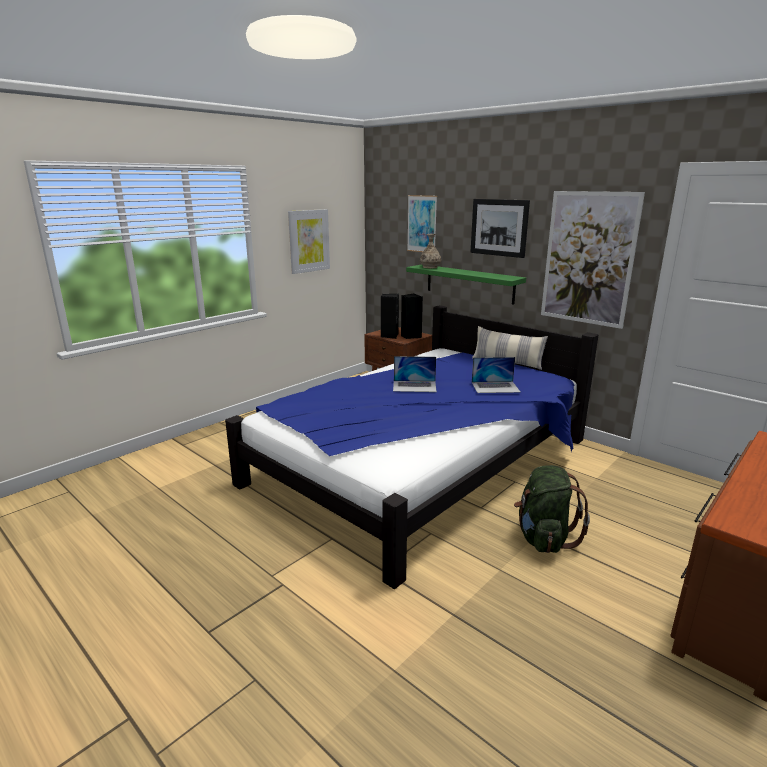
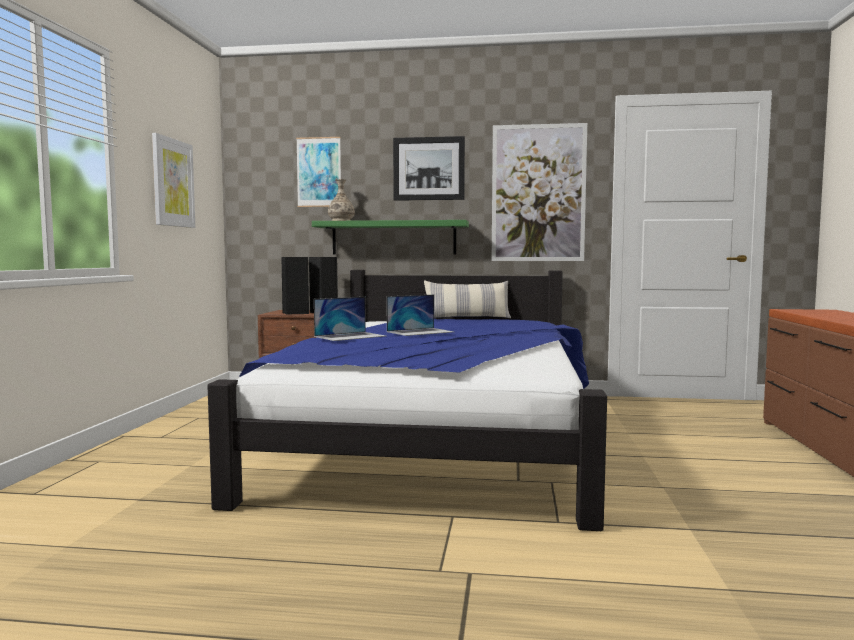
camera: 35 degrees left, 15 degrees down
laptop [472,357,521,393] -> laptop moved to [314,297,386,341]
green backpack [514,465,590,553] -> none

